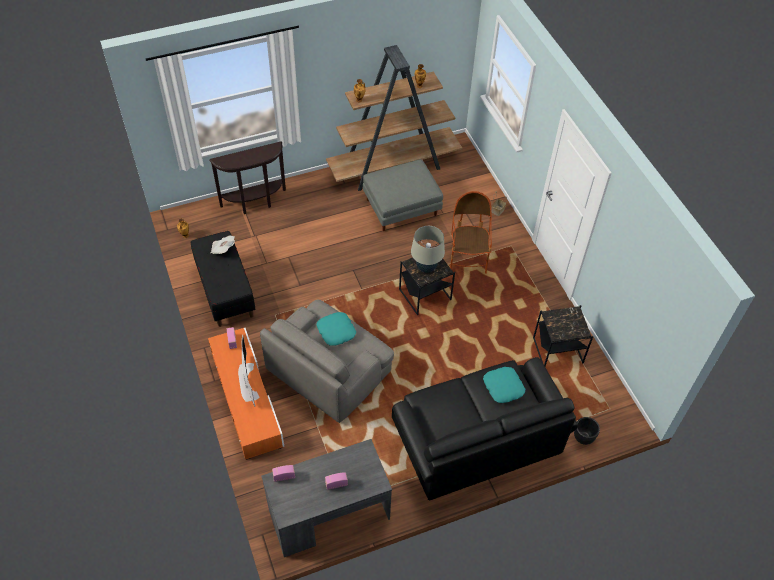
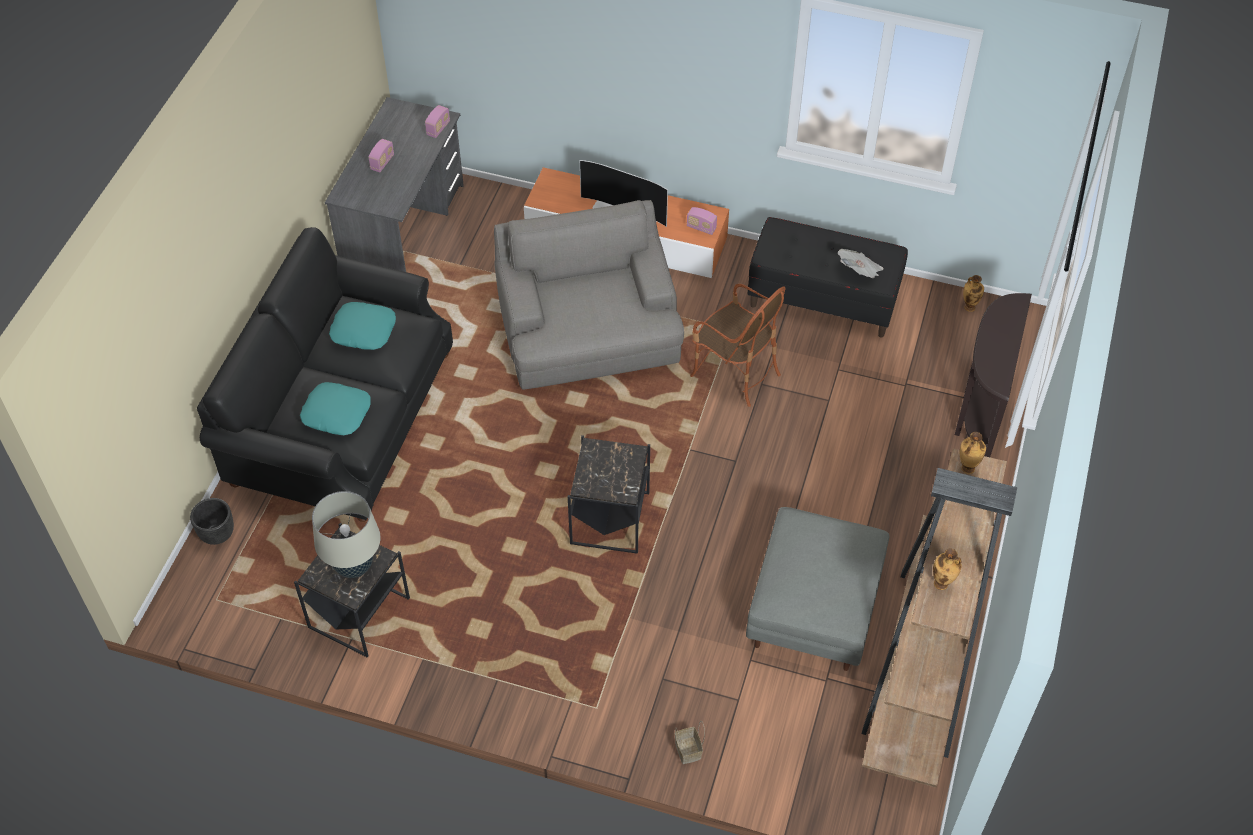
camera: 130 degrees right, 0 degrees up
turquoise pillow [316,312,356,346] -> turquoise pillow moved to [329,302,396,350]
beige table lamp [411,226,445,273] -> beige table lamp moved to [312,491,381,578]
armchair [450,191,492,274] -> armchair moved to [690,284,785,407]

